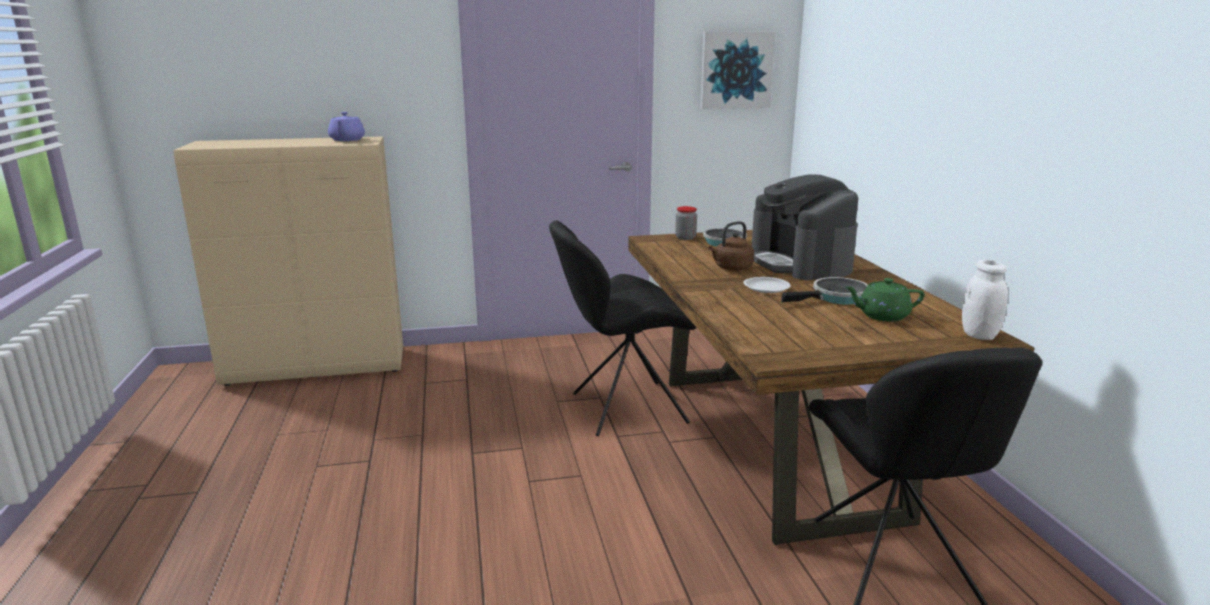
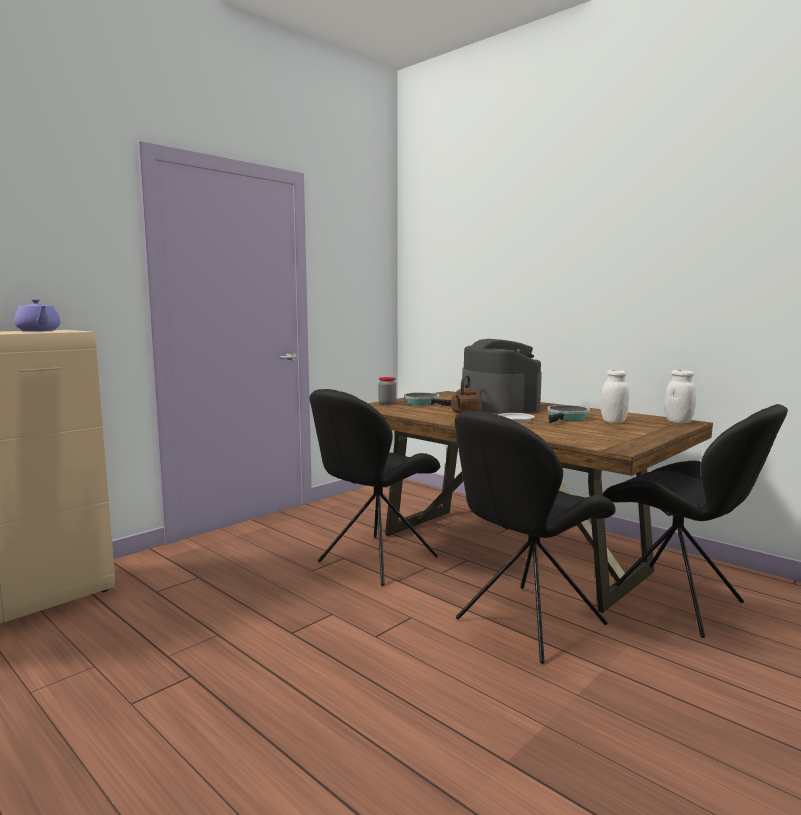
camera: 35 degrees left, 10 degrees down
picture [700,32,776,109] -> none
coffee machine [752,174,858,280] -> coffee machine turned 150 degrees counterclockwise [462,339,542,414]
green teapot [845,278,924,321] -> white jar [601,370,629,423]
none -> black chair [455,410,616,664]

